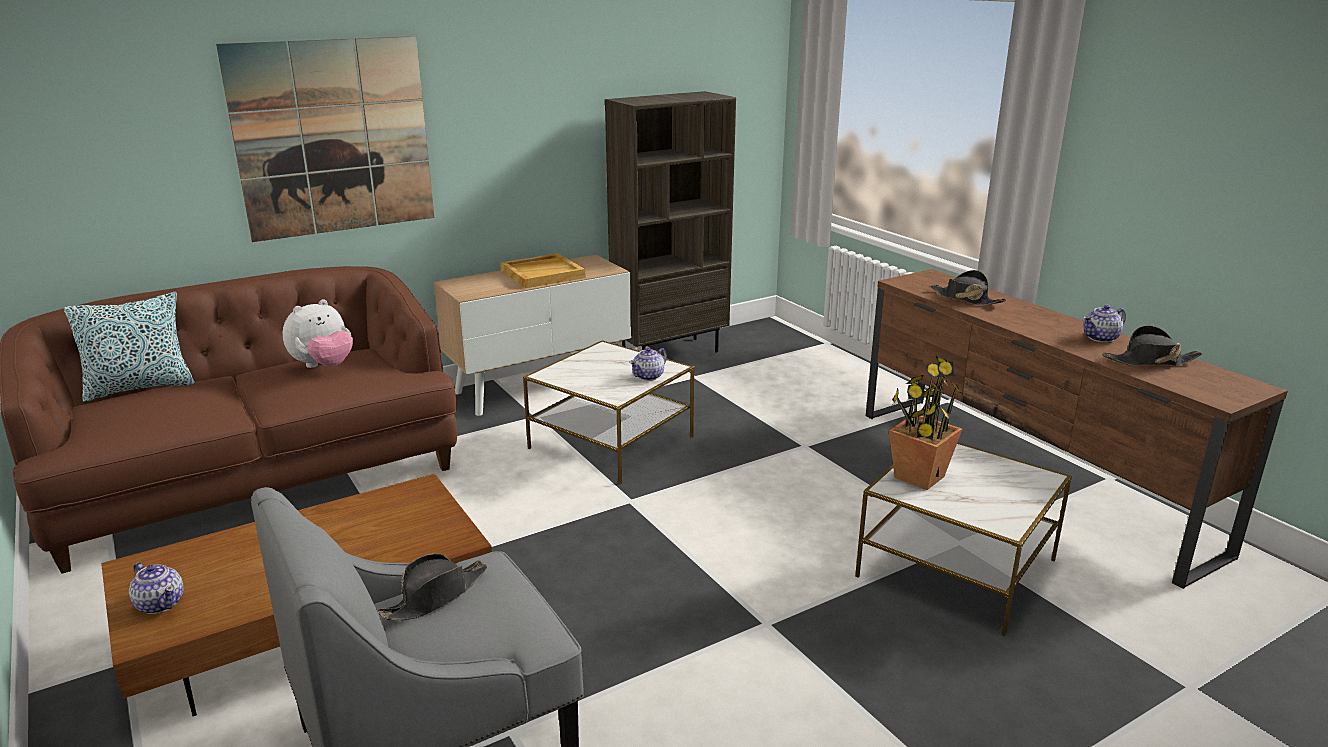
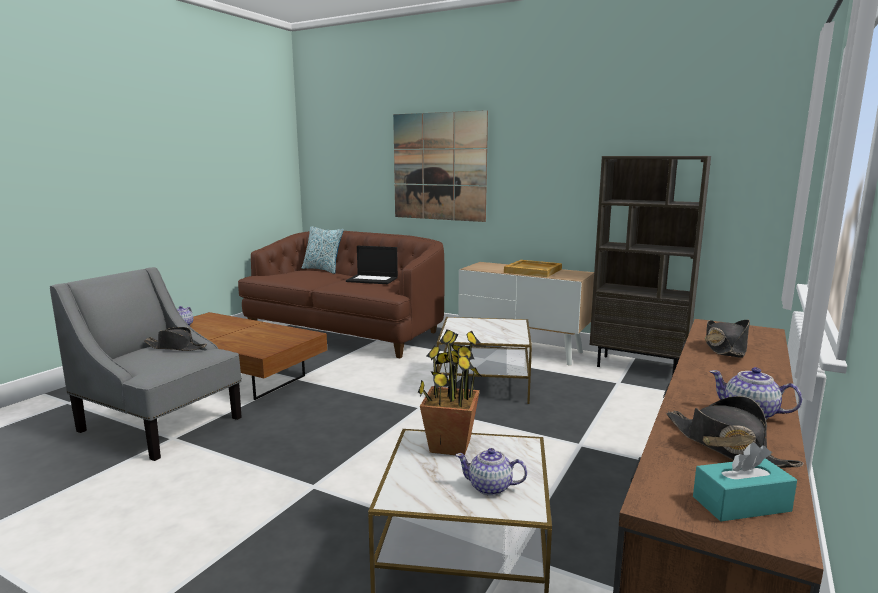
camera: 60 degrees right, 10 degrees down
plush toy [283,299,353,368] -> laptop [346,246,398,284]
teapot [629,348,667,381] -> teapot moved to [455,448,527,496]
none -> turquoise tissue box [693,442,797,522]

